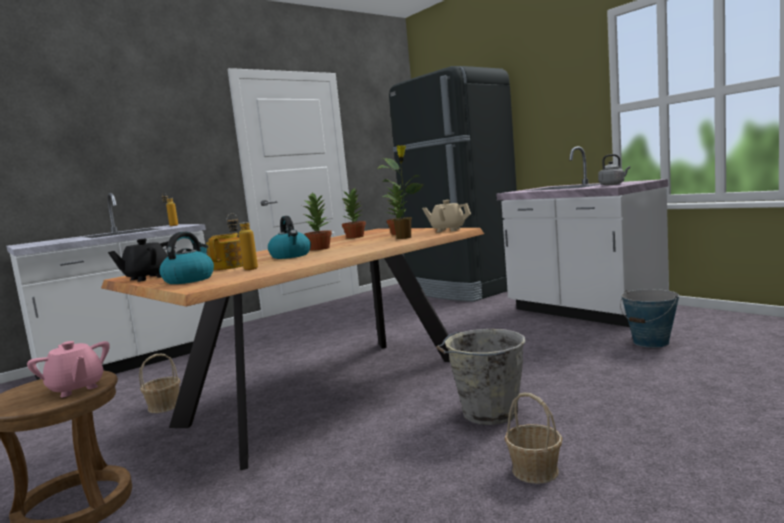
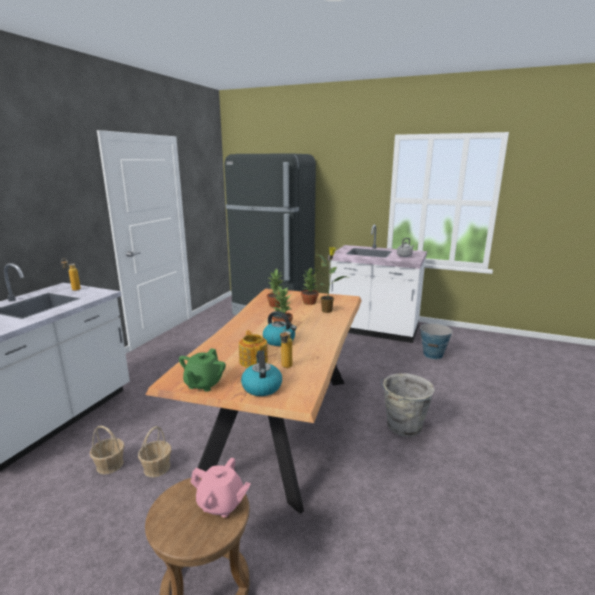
camera: 30 degrees left, 10 degrees up
black teapot [108,239,169,282] -> green teapot [179,348,226,392]
beige teapot [422,200,471,232] -> none
basket [505,393,562,484] -> basket moved to [90,426,124,474]

